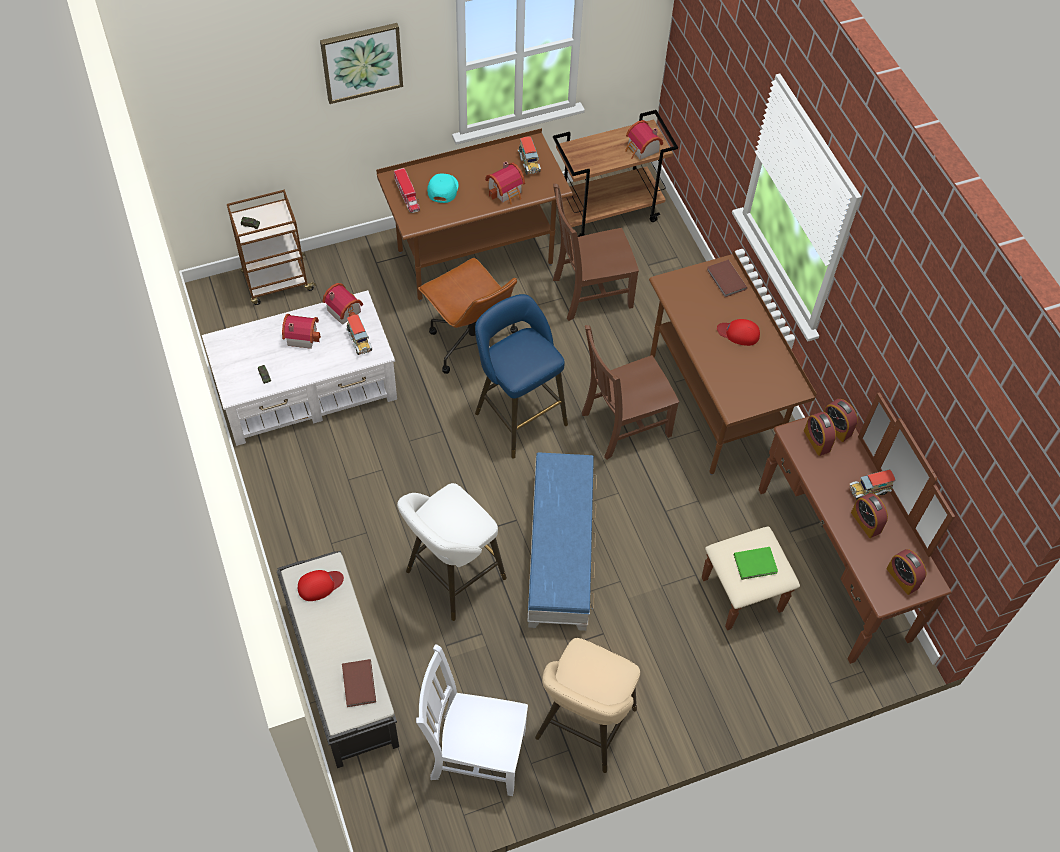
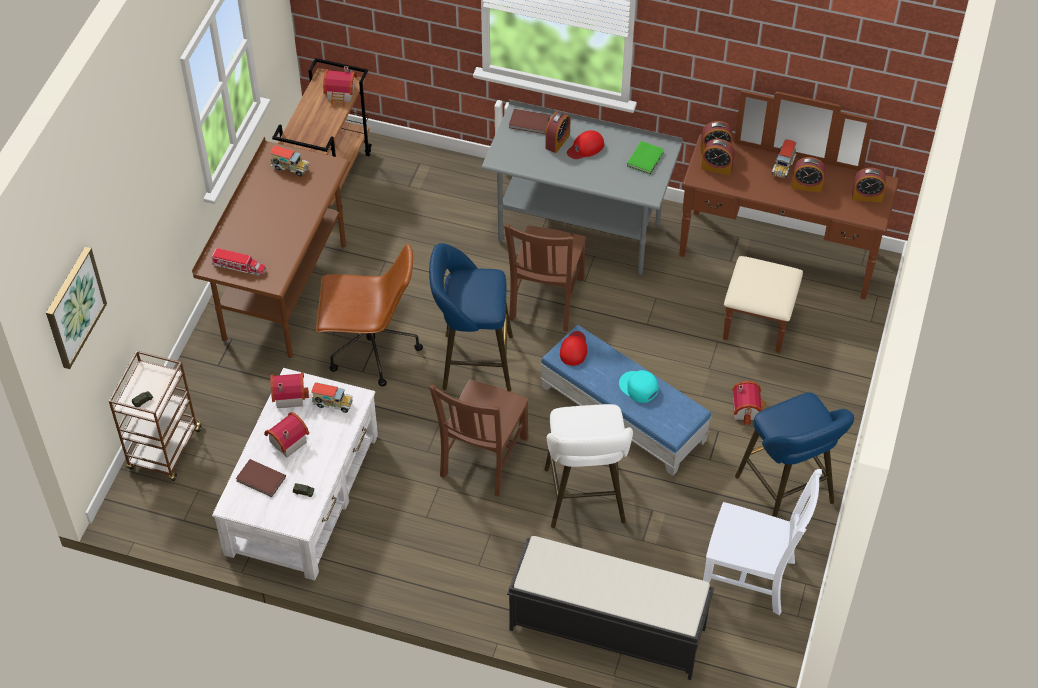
camera: 50 degrees left, 5 degrees down
red cap [298,570,344,601] -> red cap moved to [560,331,587,366]
picture [320,23,403,104] -> picture moved to [46,247,107,369]
brown book [342,659,376,707] -> brown book moved to [236,459,286,497]
white chair [416,644,528,796] -> white chair turned 120 degrees counterclockwise [703,469,822,615]
turquoise cap [427,173,459,203] -> turquoise cap moved to [619,370,659,403]
toy house [485,161,525,205] -> toy house moved to [732,381,766,425]
beige stool [535,638,640,773] -> blue stool [735,392,854,517]
brown chair [553,183,639,321] -> brown chair moved to [429,379,528,496]
brown desk [649,250,817,475] -> grey desk [482,100,683,276]
green book [734,547,778,580] -> green book moved to [627,141,664,174]
none -> alarm clock [545,111,570,153]

